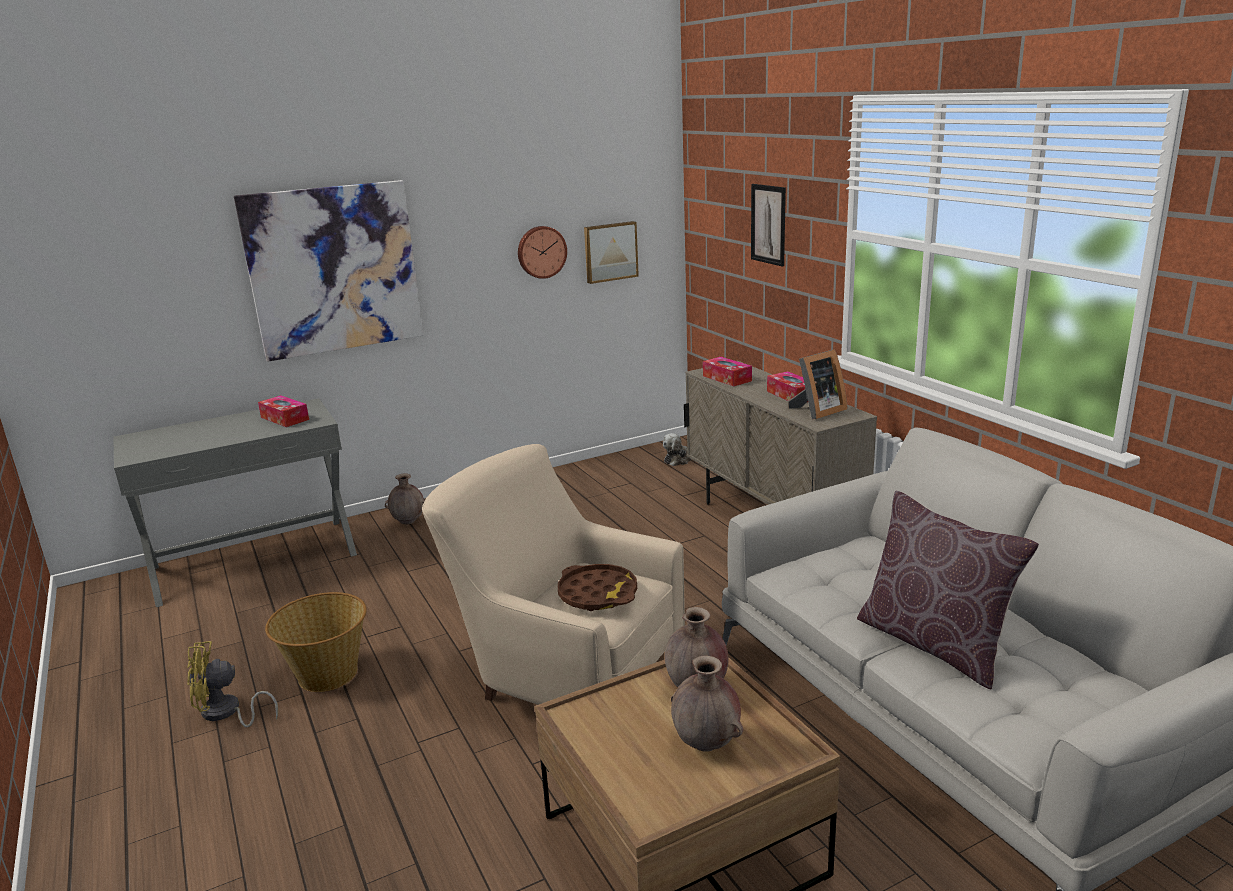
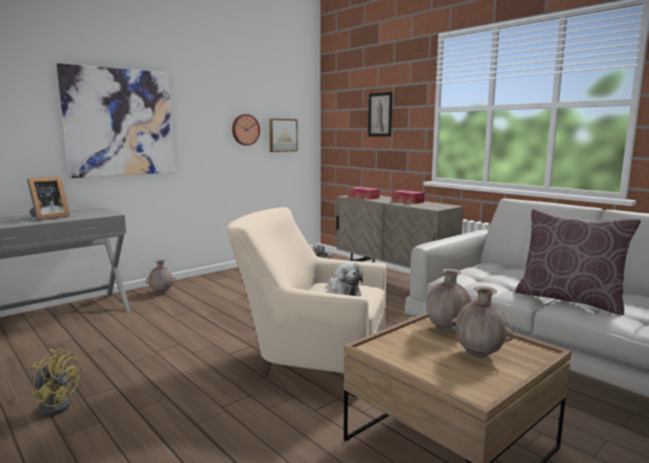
camera: 15 degrees left, 10 degrees down
yellow fan [187,641,278,727] -> yellow fan turned 135 degrees counterclockwise [32,349,79,416]
tissue box [258,395,309,427] -> none
basket [265,592,367,692] -> none
brown tray [558,564,637,611] -> plush toy [329,261,363,296]
picture frame [788,349,847,420] -> picture frame moved to [27,176,70,220]

